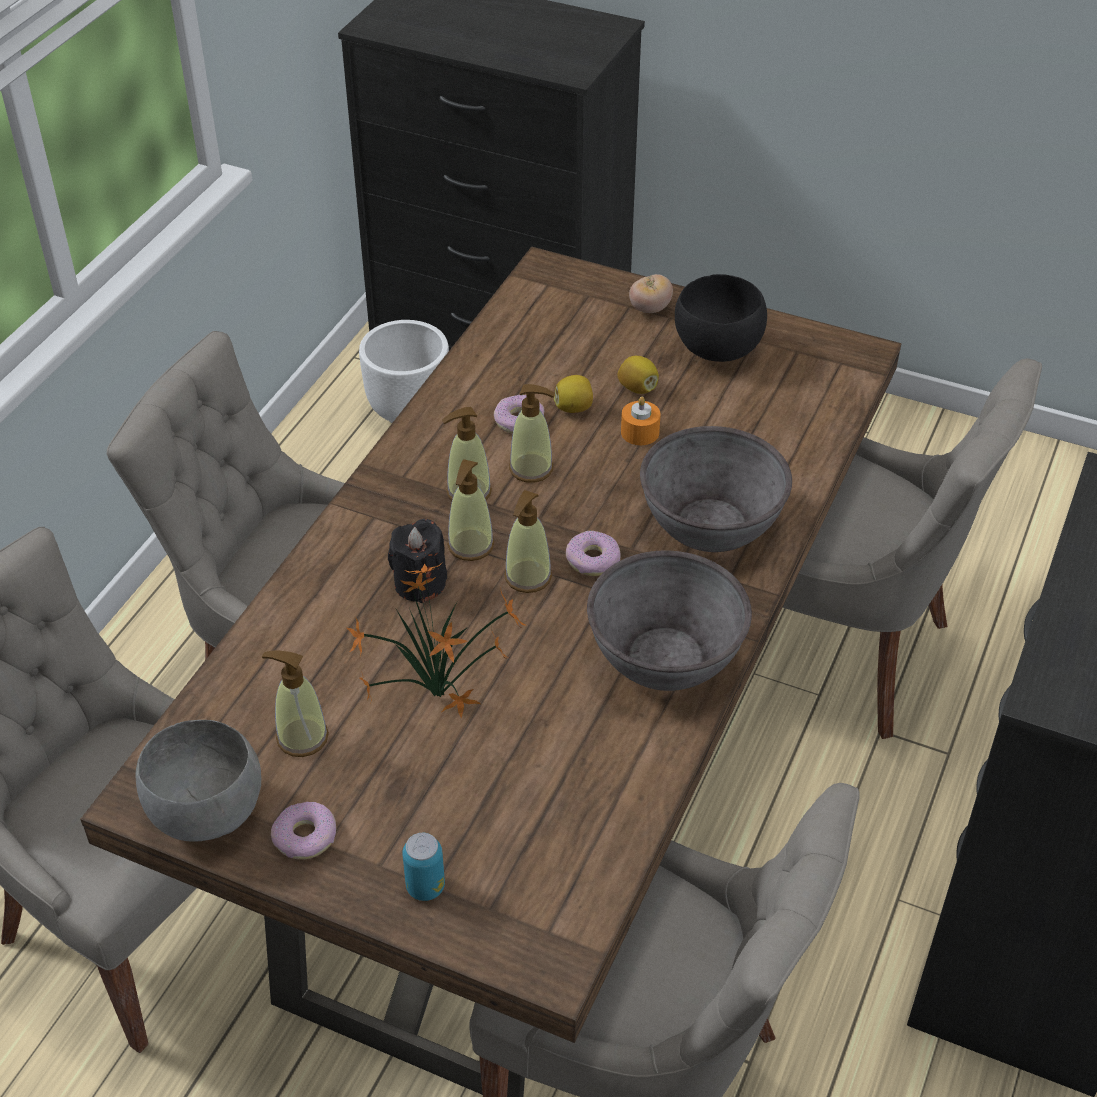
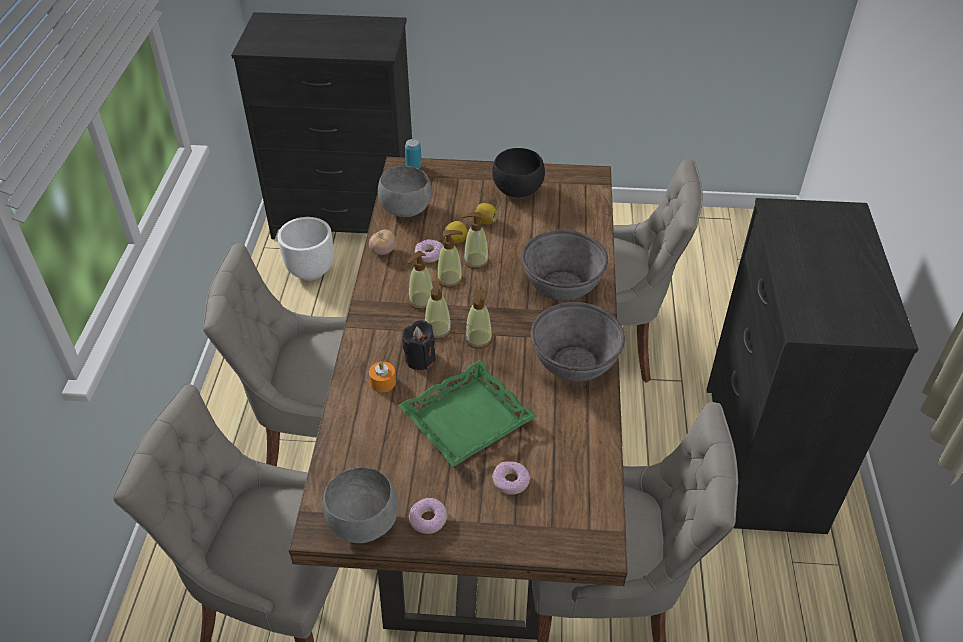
camera: 20 degrees left, 0 degrees up
soap dispenser [262,650,329,757] -> soap dispenser moved to [462,212,489,269]
potted plant [347,563,527,718] -> green tray [398,360,537,467]
can [402,833,445,901] -> can moved to [405,139,422,169]
donut [566,531,621,576] -> donut moved to [492,461,530,495]
orange candle [621,397,661,445] -> orange candle moved to [369,361,396,392]
tomato [629,274,673,313] -> tomato moved to [369,230,396,255]
none -> grey bowl [378,166,431,217]

